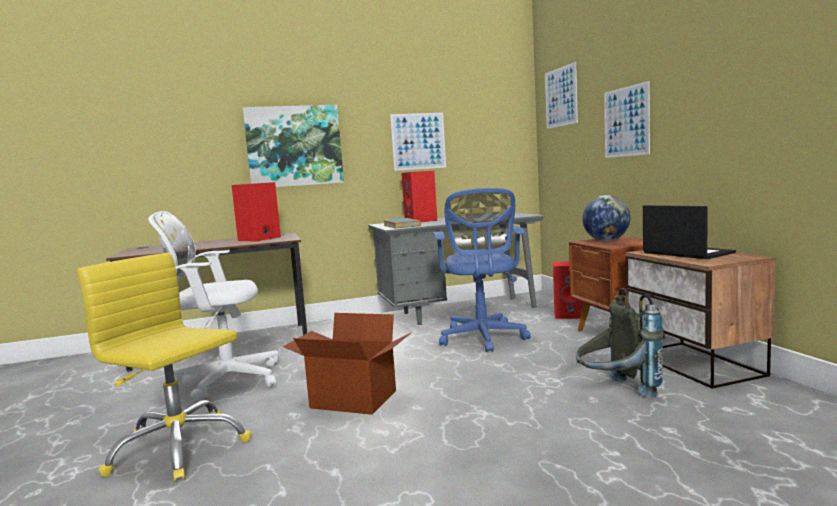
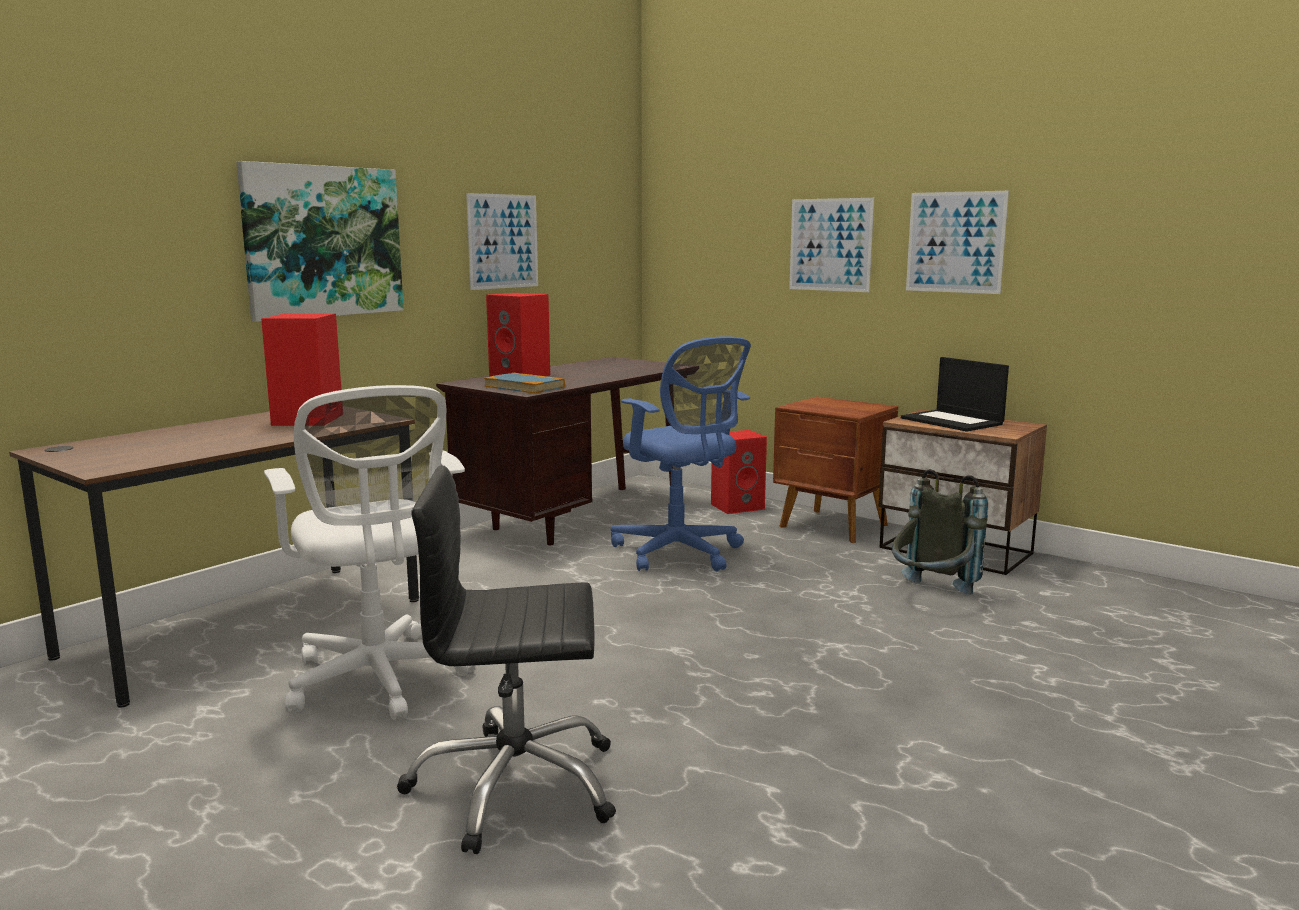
camera: 35 degrees left, 5 degrees up
yellow office chair [77,253,251,482] -> black office chair [397,466,616,854]
white office chair [148,211,279,402] -> white office chair turned 75 degrees counterclockwise [264,385,475,720]
cardboard box [283,313,412,415] -> none
grey desk [368,212,545,325] -> brown desk [436,357,690,545]
picture [545,62,578,129] -> picture moved to [906,191,1009,294]
globe [582,195,630,241] -> none
laptop [643,205,736,259] -> laptop turned 150 degrees counterclockwise [901,357,1009,432]

